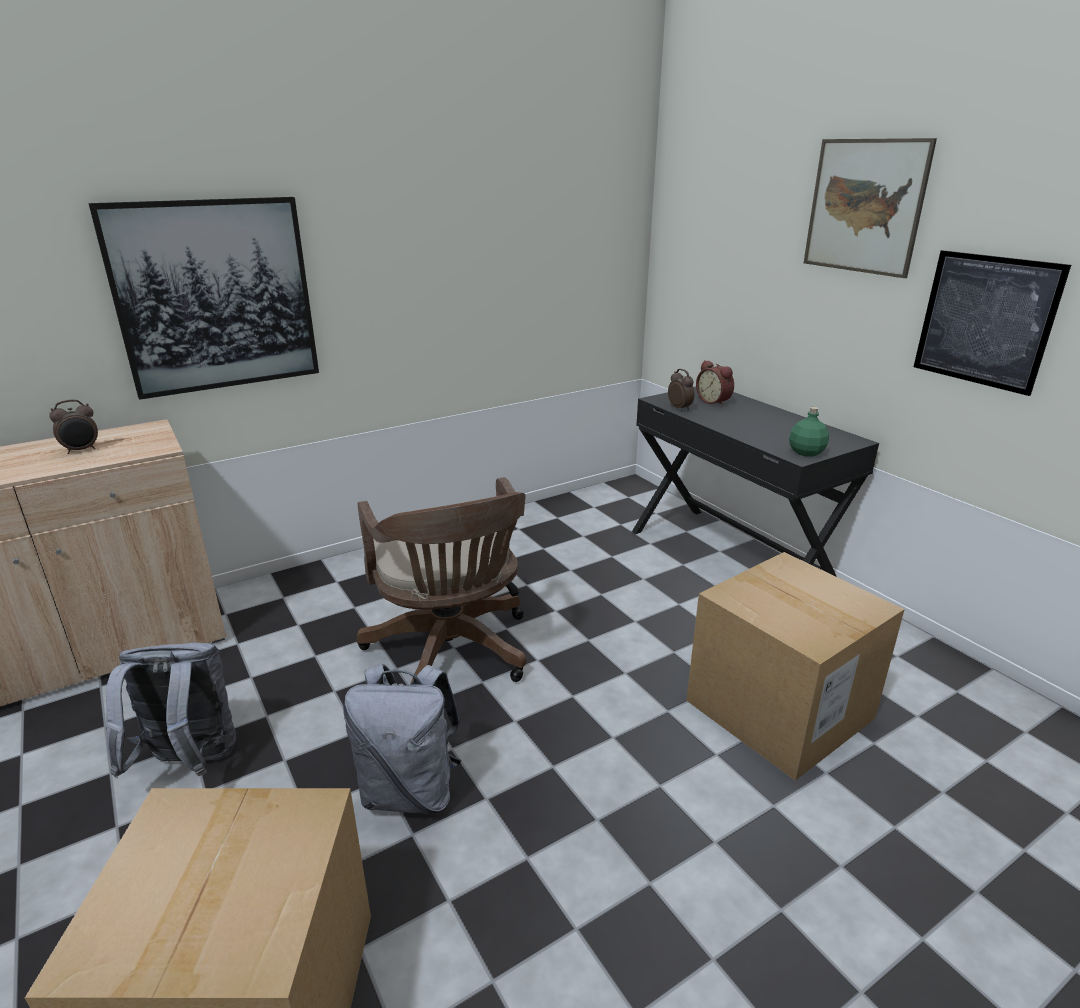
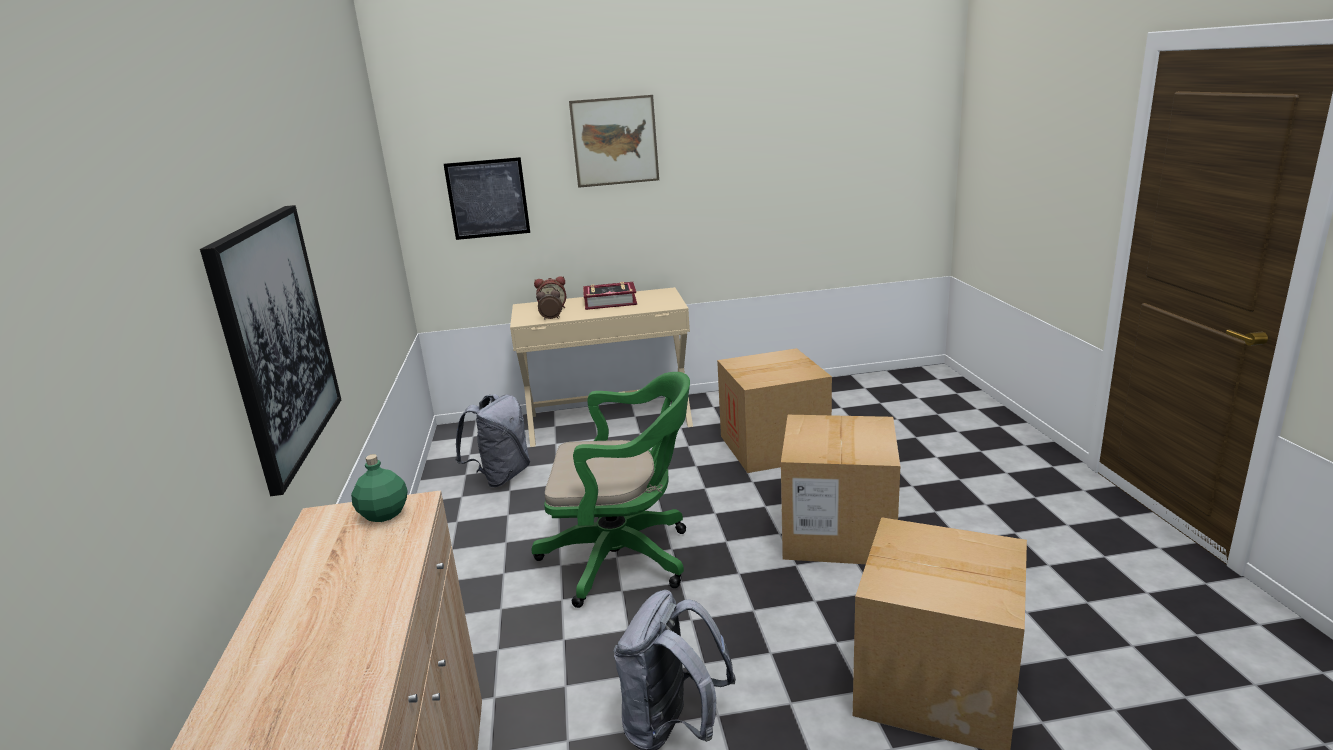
camera: 65 degrees left, 5 degrees down
alarm clock [49,400,98,454] -> none
grey backpack [343,664,461,813] -> grey backpack moved to [455,394,530,487]
brown office chair [357,477,526,683] -> green office chair [532,372,690,608]
black desk [632,387,879,577] -> beige desk [510,287,693,447]
green bottle [789,407,829,457] -> green bottle moved to [351,454,408,522]
picture [914,250,1071,396] -> picture moved to [444,157,530,240]
none -> book [583,282,637,310]
none -> cardboard box [781,415,900,564]

